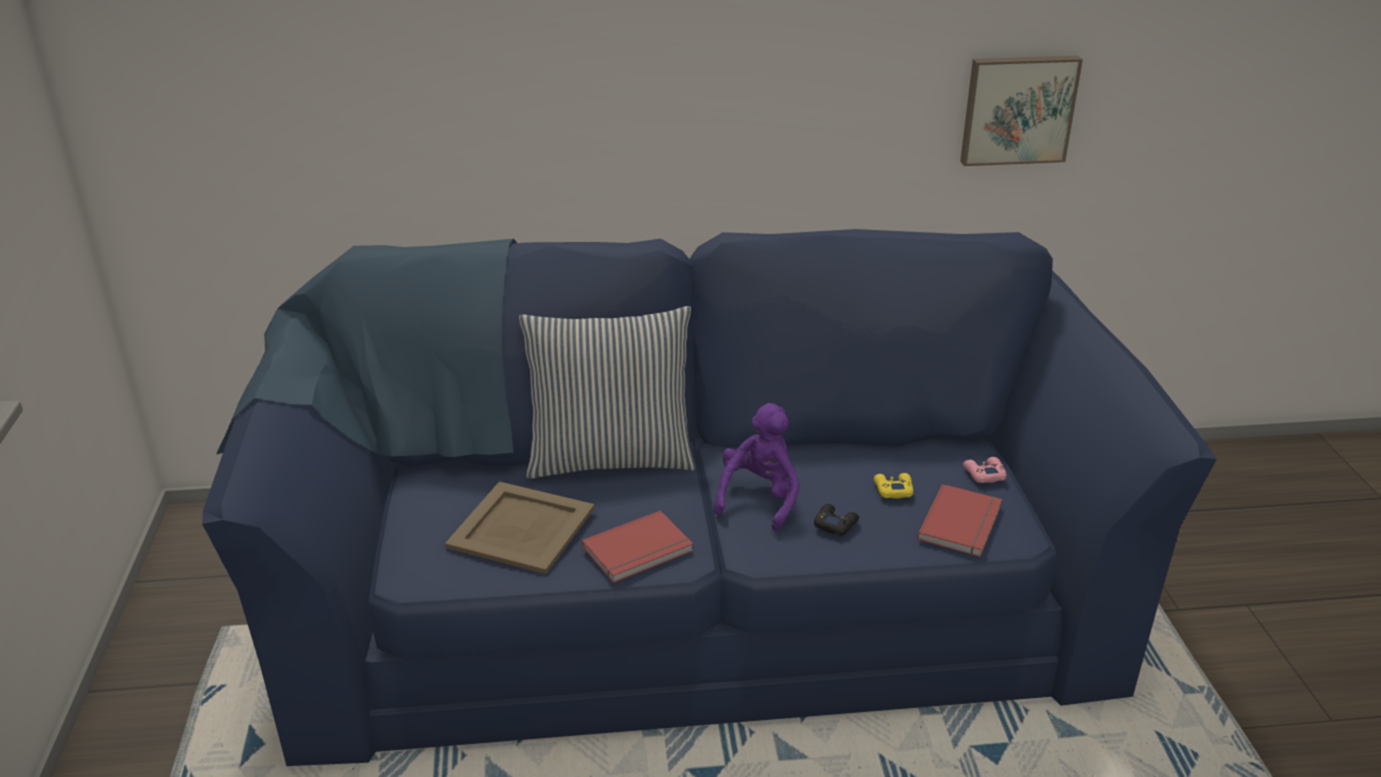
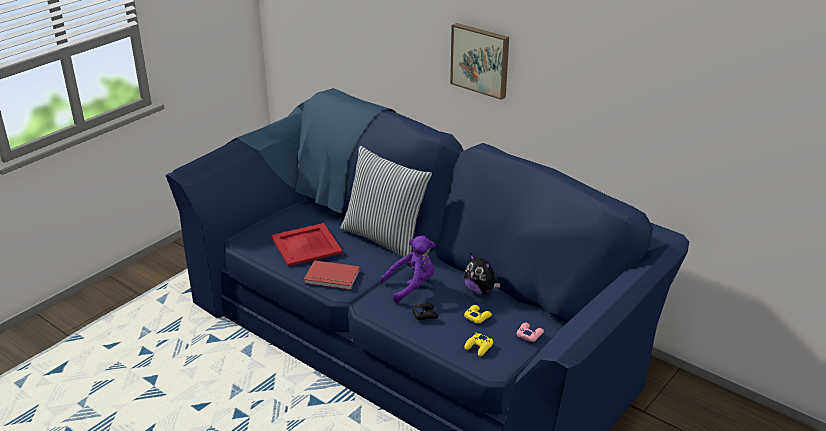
camera: 45 degrees right, 0 degrees up
beige tray [445,482,595,574] -> red tray [271,223,343,266]
red book [917,484,1002,557] -> yellow game controller [464,333,493,356]
picture [960,56,1083,166] -> picture moved to [450,23,509,100]
none -> plush toy [464,253,501,295]

